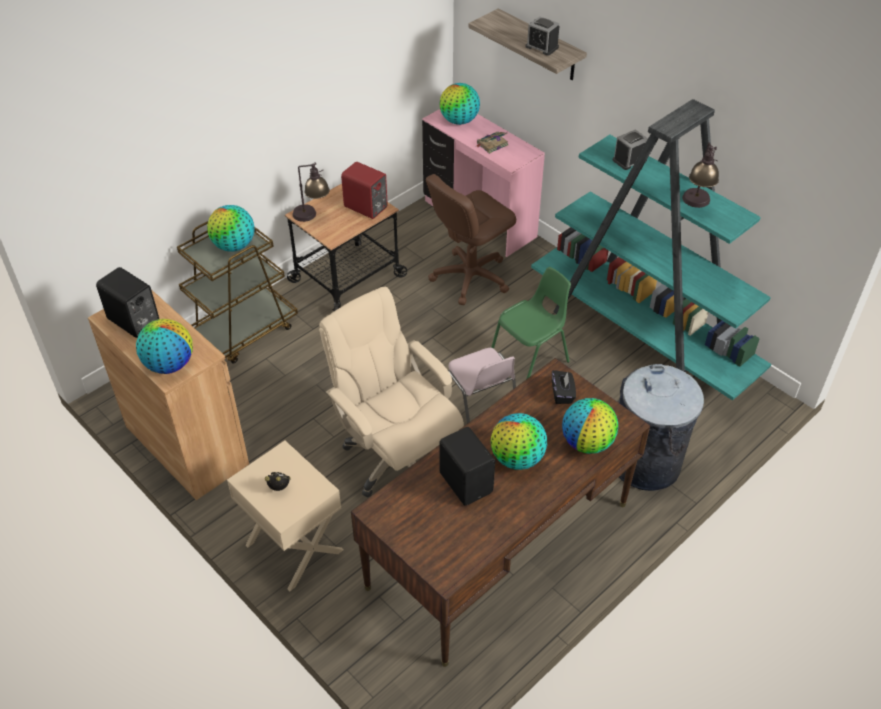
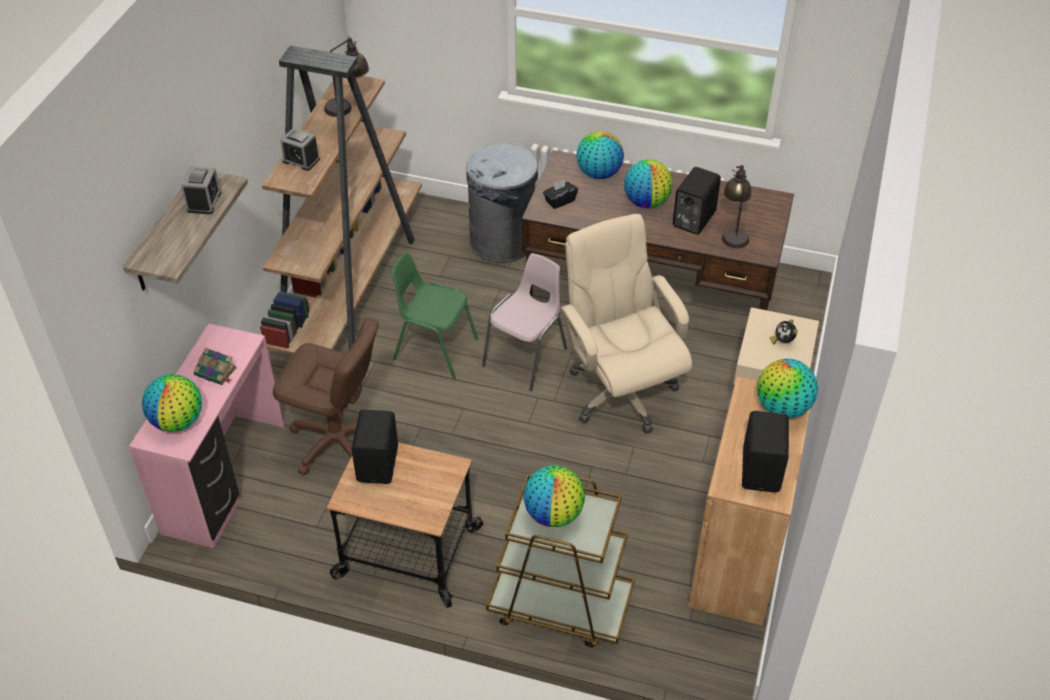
camera: 120 degrees left, 0 degrees up
table lamp [292,162,330,222] -> table lamp moved to [722,165,752,248]
beige office chair [319,287,464,498] -> beige office chair turned 135 degrees clockwise [561,214,692,434]
red speaker [341,162,388,219] -> black speaker [351,410,398,484]
turquoise bookcase [531,99,771,401] -> brown bookcase [260,45,422,355]

